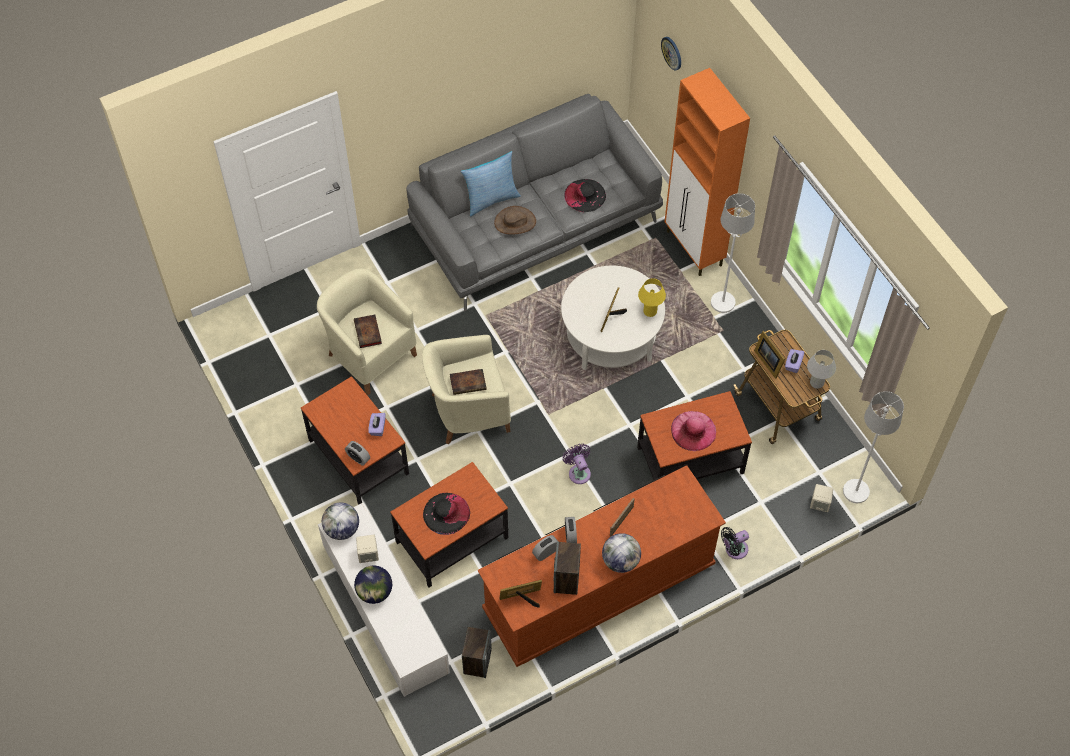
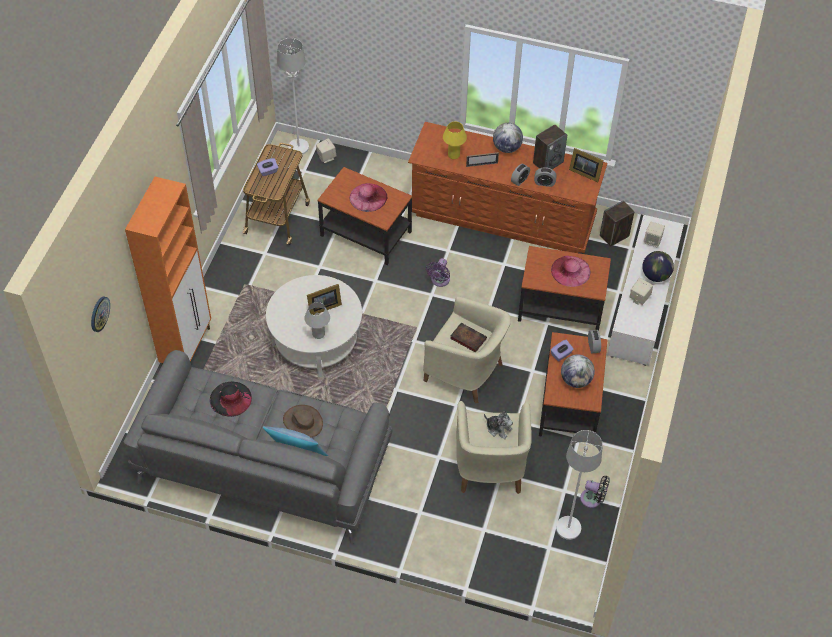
camera: 135 degrees left, 5 degrees down
globe [322,502,359,540] -> globe moved to [561,355,595,388]
book [354,315,382,348] -> plush toy [484,411,513,439]
black hat [423,493,470,535] -> pink hat [551,256,591,287]
yellow table lamp [638,278,666,317] -> yellow table lamp moved to [443,122,467,159]
white floor lamp [711,193,755,313] -> white floor lamp moved to [556,430,603,540]
black fan [721,527,749,559] -> black fan moved to [580,476,610,508]
picture frame [754,331,785,379] -> none
white table lamp [807,350,836,389] -> white table lamp moved to [304,302,330,339]
none -> beige speaker [644,222,665,247]

